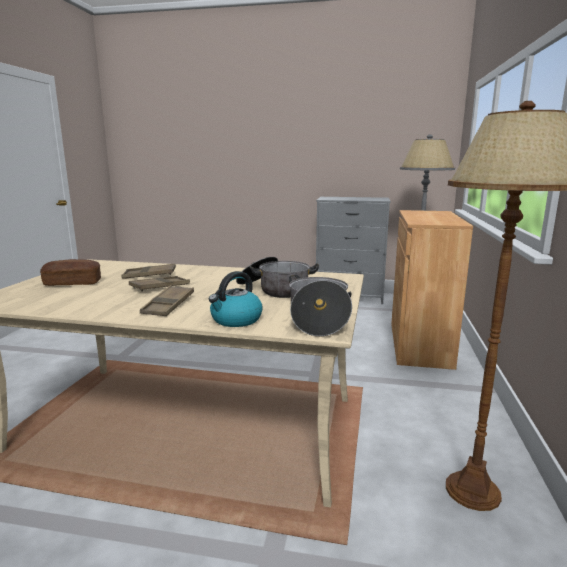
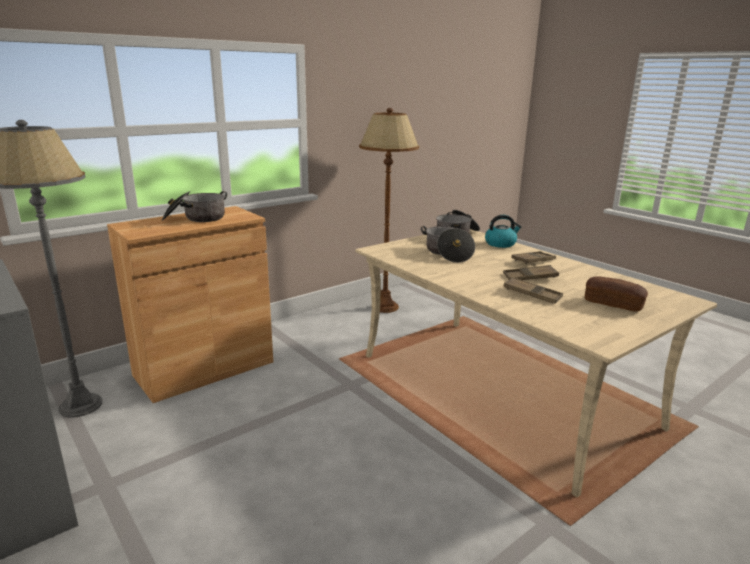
camera: 140 degrees left, 5 degrees up
none -> cooking pot [162,191,227,222]

